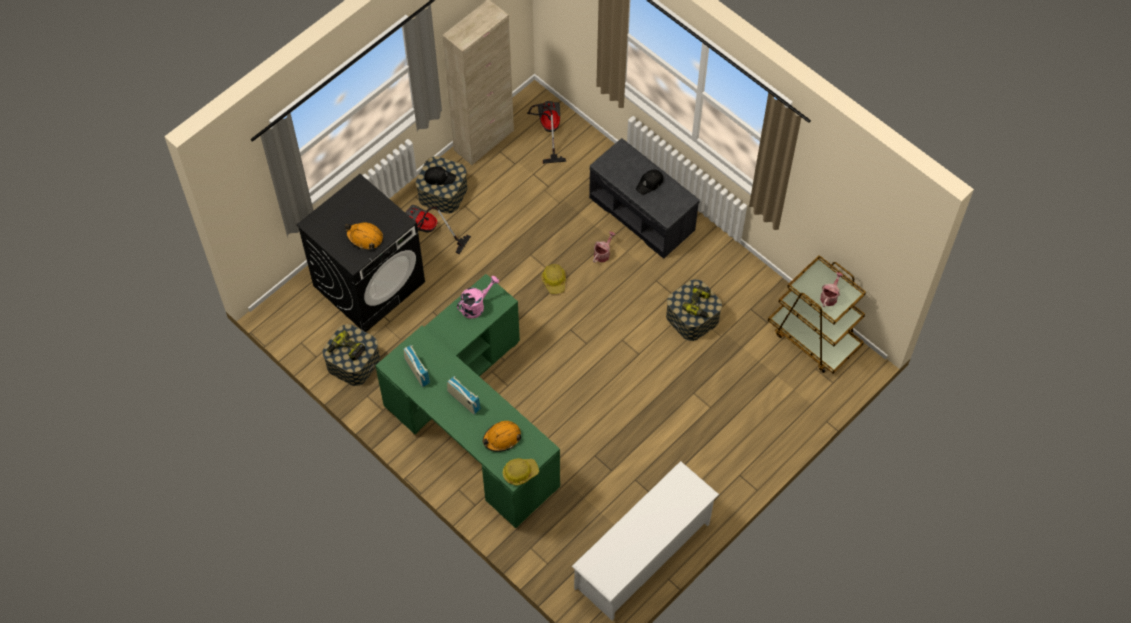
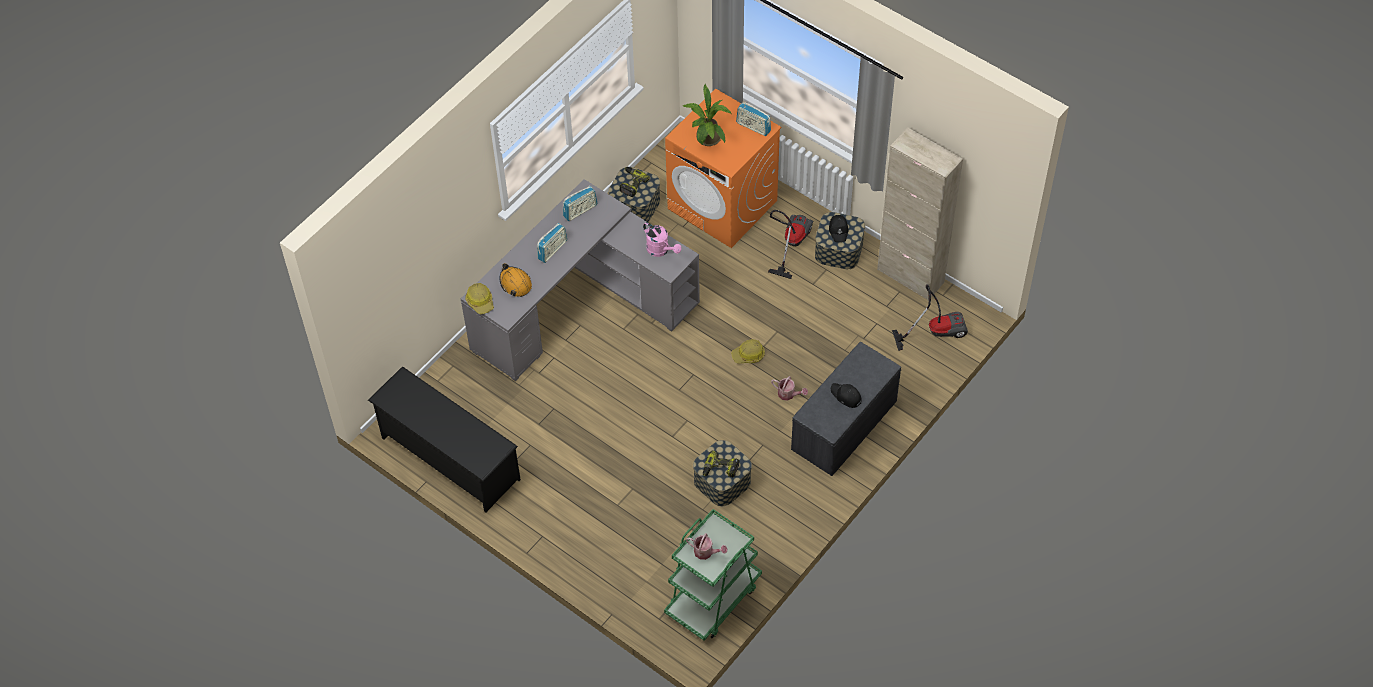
camera: 85 degrees right, 5 degrees down
black washing machine [296,174,425,332] -> orange washing machine [665,88,781,248]
orange hard hat [345,223,383,249] -> potted plant [682,84,731,146]
green desk [375,274,560,528] -> grey desk [461,179,700,381]
white shoe rack [572,461,719,621] -> black shoe rack [368,366,521,512]
brown cart [768,255,866,374] -> green cart [664,509,762,641]
none -> radio [736,102,771,136]

